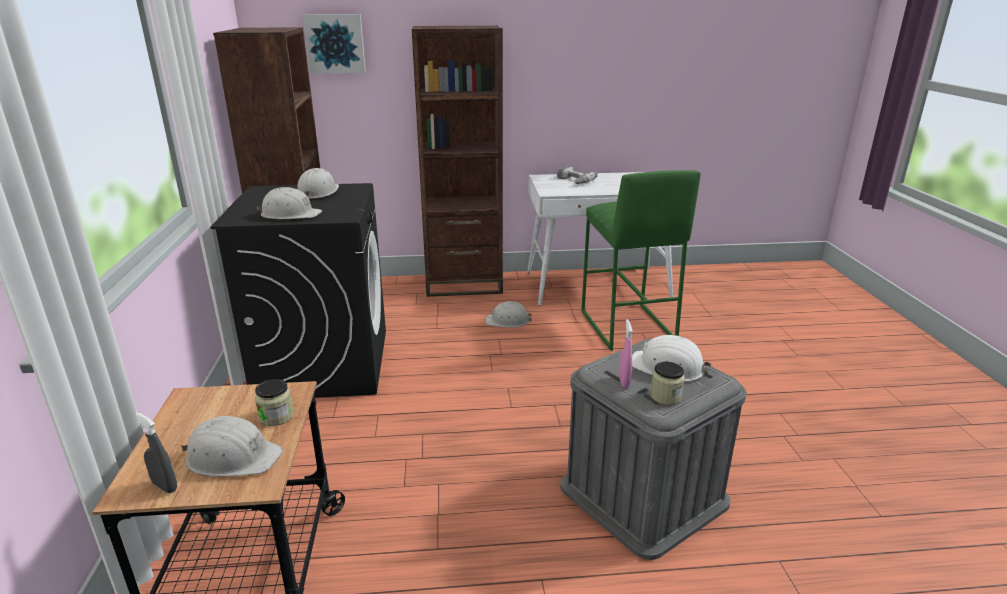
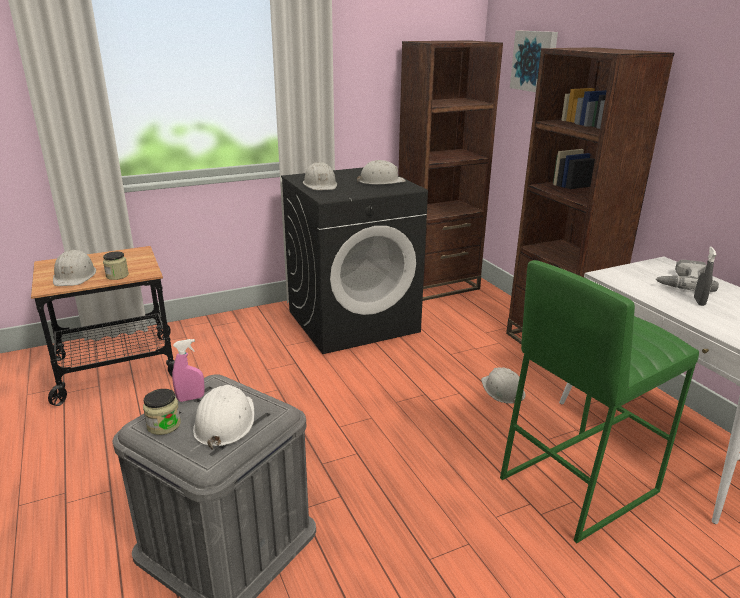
camera: 70 degrees right, 0 degrees up
grey spray bottle [135,412,177,493] -> grey spray bottle moved to [694,247,716,306]

